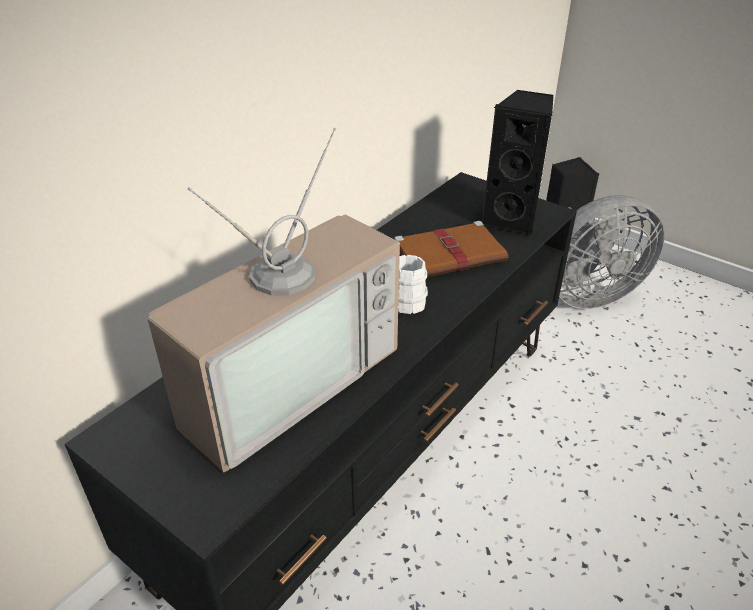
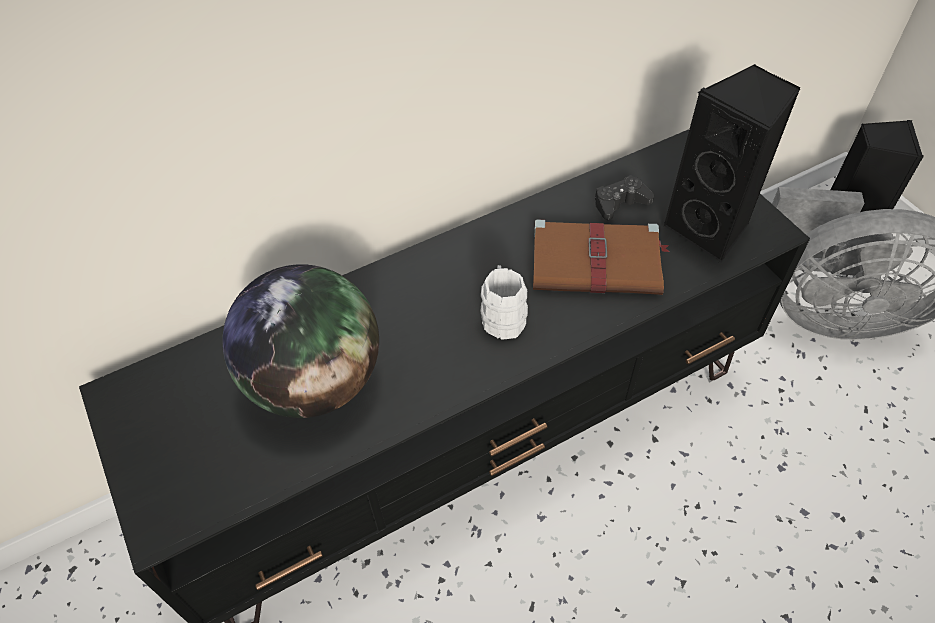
camera: 25 degrees right, 15 degrees up
television [147,127,400,472] -> globe [222,264,379,418]
none -> black game controller [595,175,654,220]

